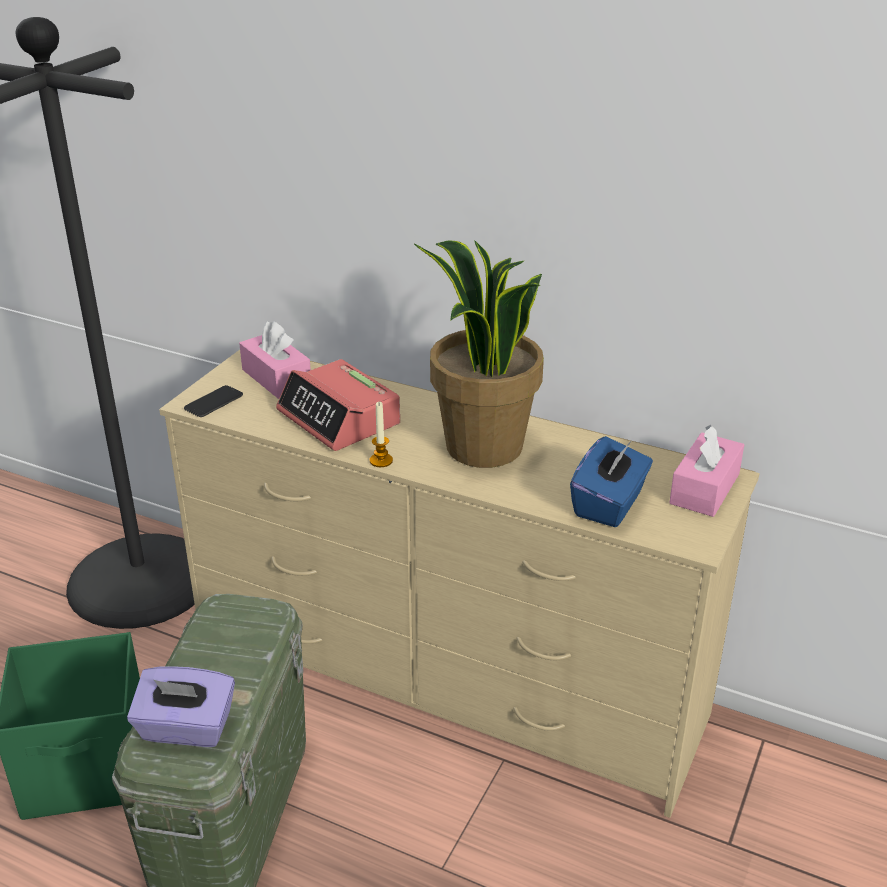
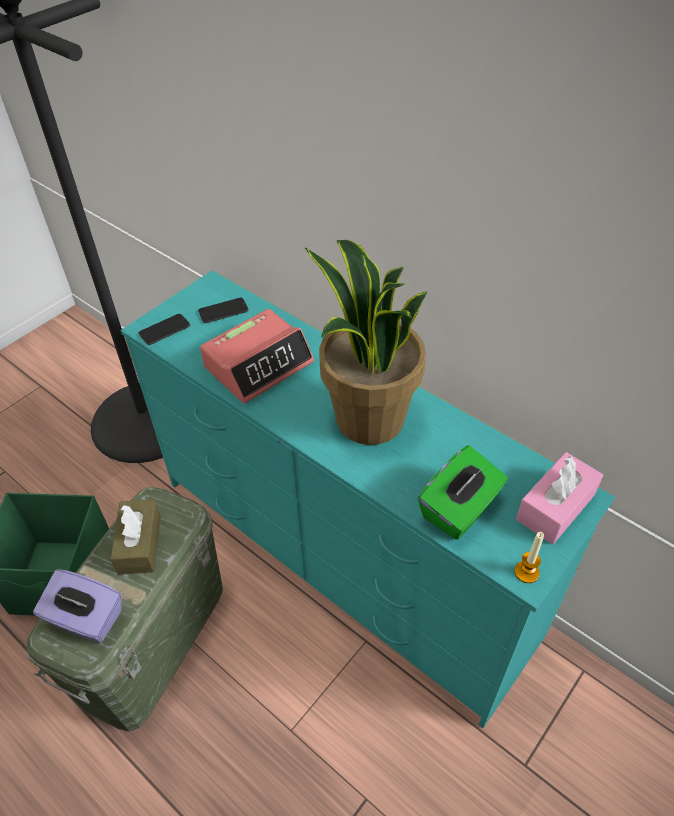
camera: 15 degrees right, 15 degrees up
beige dresser [159,350,760,818] -> turquoise dresser [120,270,615,728]
pink tissue box [239,321,311,399] -> phone [198,298,249,323]
alarm clock [276,359,400,451] -> alarm clock turned 105 degrees counterclockwise [200,309,314,404]
candle [370,402,393,467] -> candle moved to [515,532,544,583]
blue tissue box [570,436,653,527] -> green tissue box [418,446,508,539]
none -> brown tissue box [110,499,161,575]

